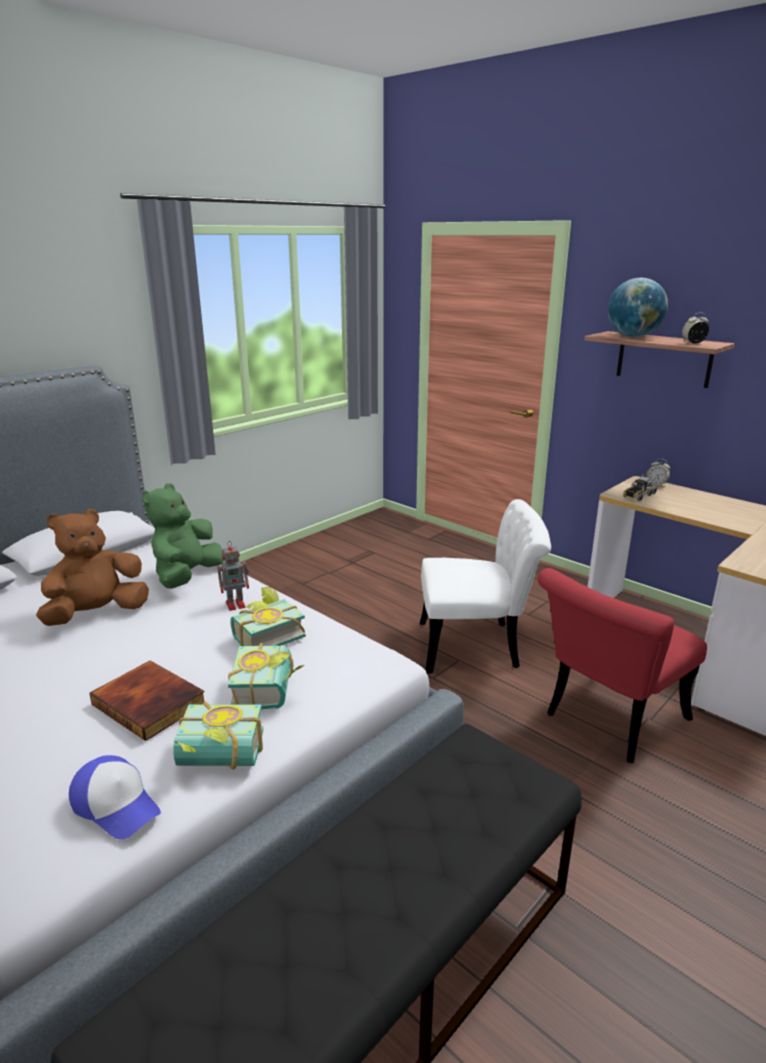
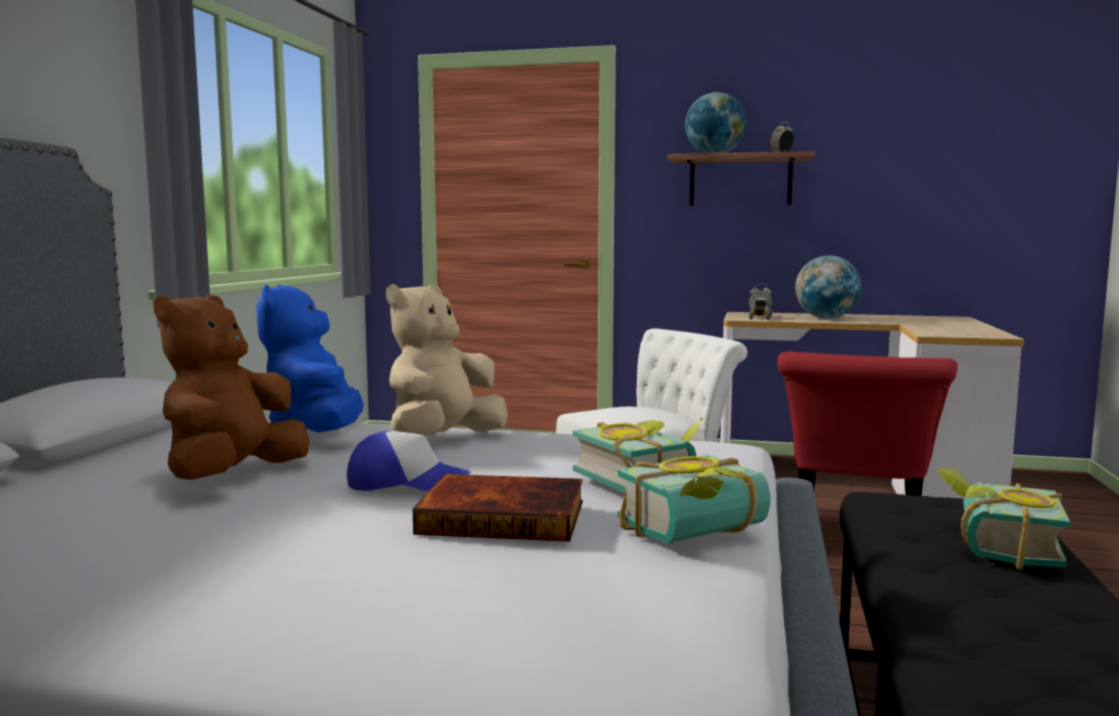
camera: 30 degrees left, 15 degrees down
cap [69,755,161,840] -> cap moved to [347,431,470,492]
green plush toy [142,483,224,589] -> blue plush toy [256,284,364,433]
toy robot [217,541,249,611] -> beige plush toy [386,284,508,436]
book [231,587,306,646] -> book moved to [936,467,1070,569]
none -> globe [795,255,861,319]

